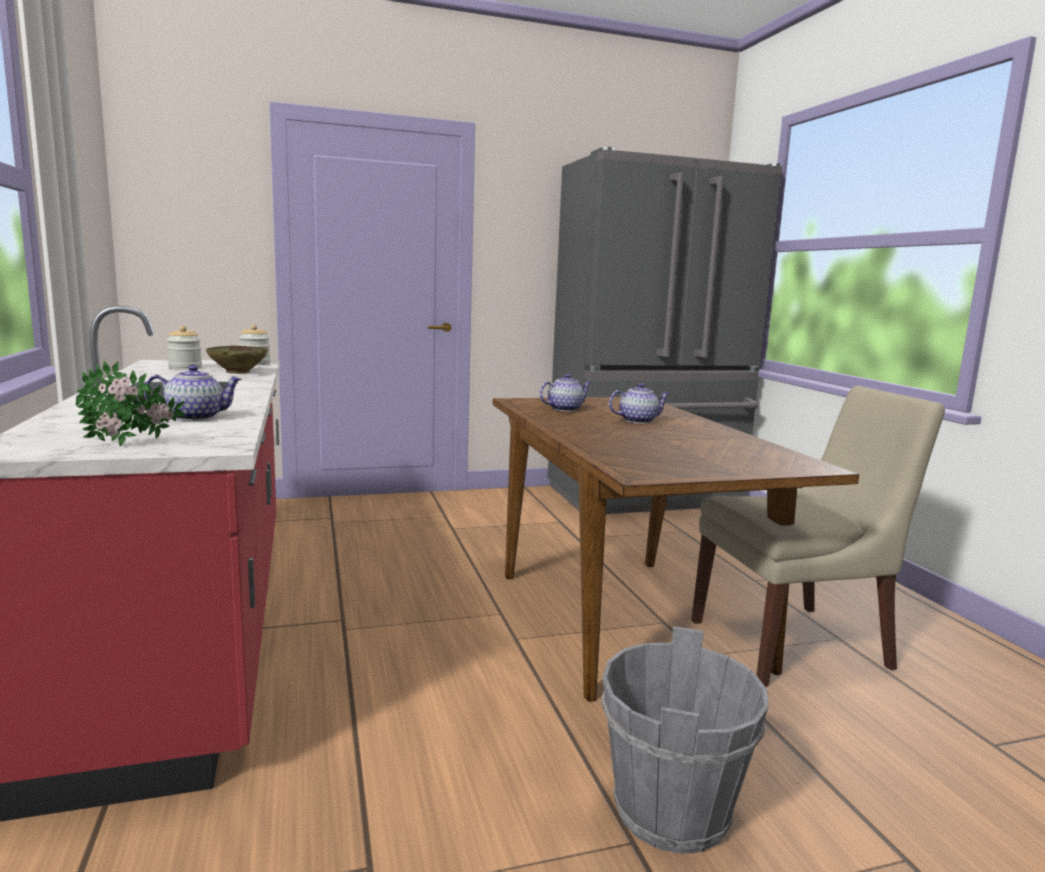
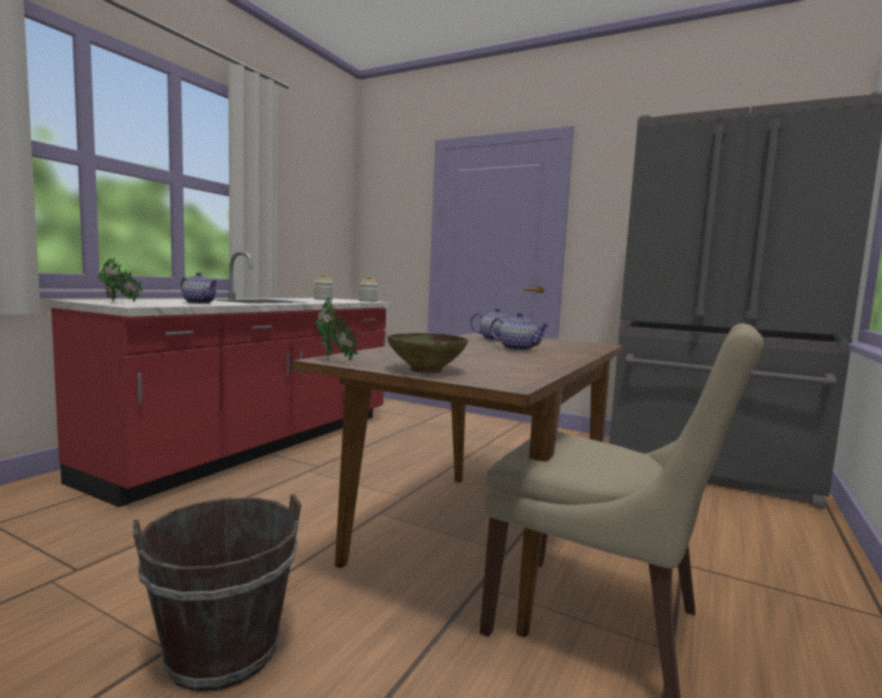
camera: 45 degrees right, 5 degrees down
beige bowl [205,345,268,374] -> beige bowl moved to [387,333,469,373]
grey bucket [601,626,769,854] -> brown bucket [133,494,302,692]
none -> potted plant [315,297,359,361]

